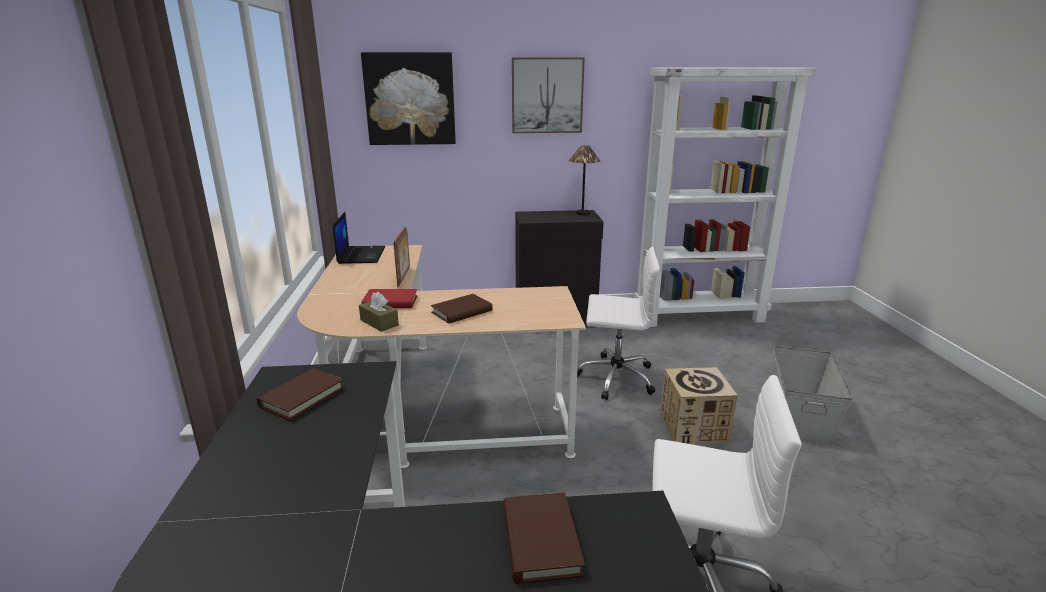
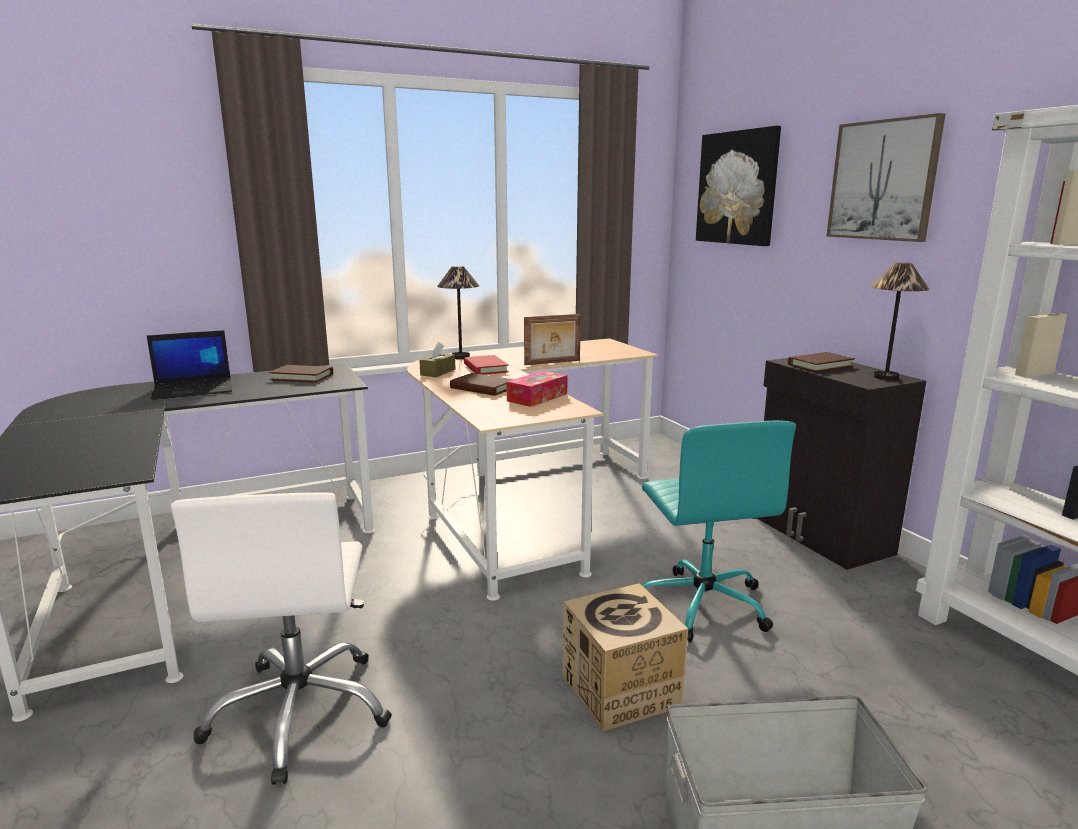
camera: 70 degrees right, 5 degrees down
laptop [333,212,385,264] -> laptop moved to [147,330,232,400]
brown book [503,492,585,584] -> brown book moved to [788,352,855,372]
white office chair [577,247,660,400] -> turquoise office chair [642,420,796,643]
none -> table lamp [437,266,479,359]
none -> tissue box [506,371,568,407]

